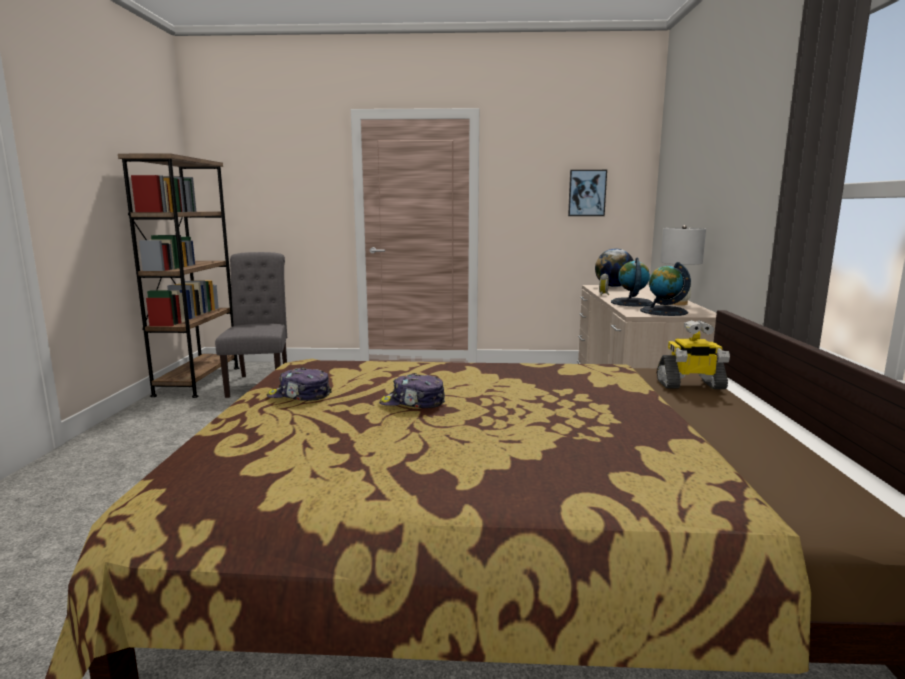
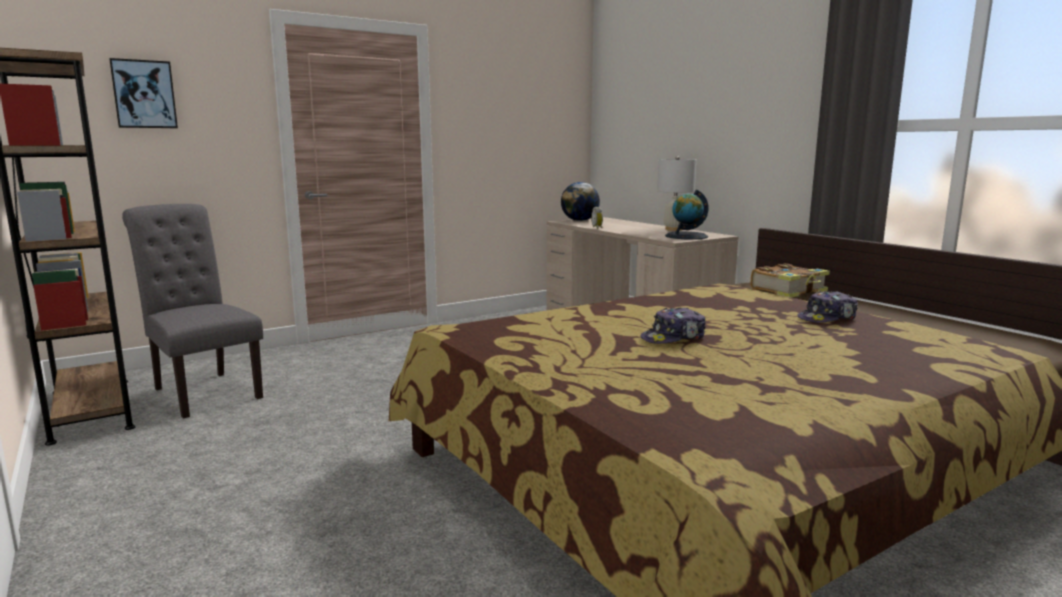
camera: 35 degrees left, 0 degrees up
cap [267,367,332,401] -> cap moved to [797,291,858,323]
picture [568,170,607,216] -> picture moved to [109,58,178,128]
globe [611,258,653,307] -> none
toy robot [657,320,730,389] -> book [751,263,830,298]

